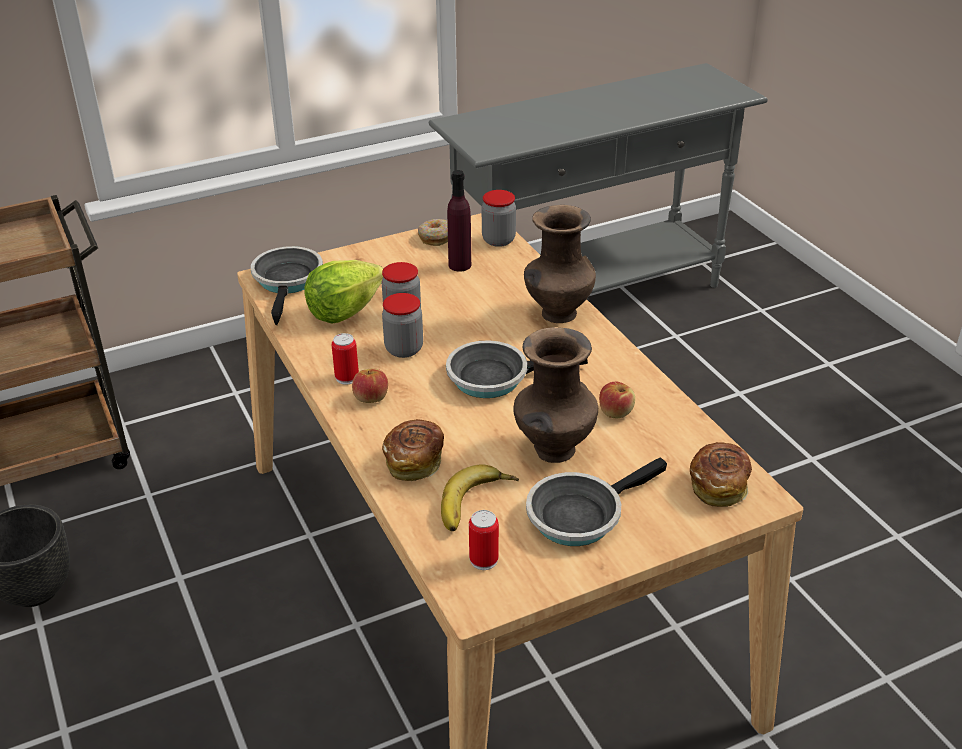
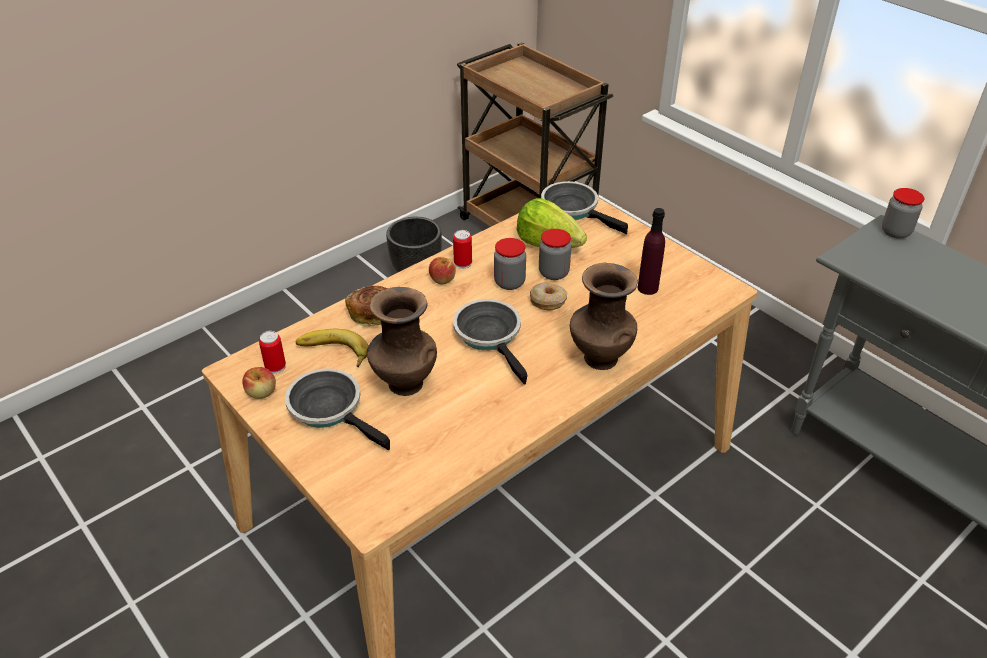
camera: 75 degrees right, 5 degrees up
frying pan [251,246,323,325] -> frying pan turned 120 degrees counterclockwise [541,181,628,234]
donut [418,219,448,246] -> donut moved to [530,282,567,310]
jar [482,190,516,247] -> jar moved to [882,188,924,239]
apple [599,382,635,418] -> apple moved to [242,367,276,399]
bread [690,442,752,507] -> none

